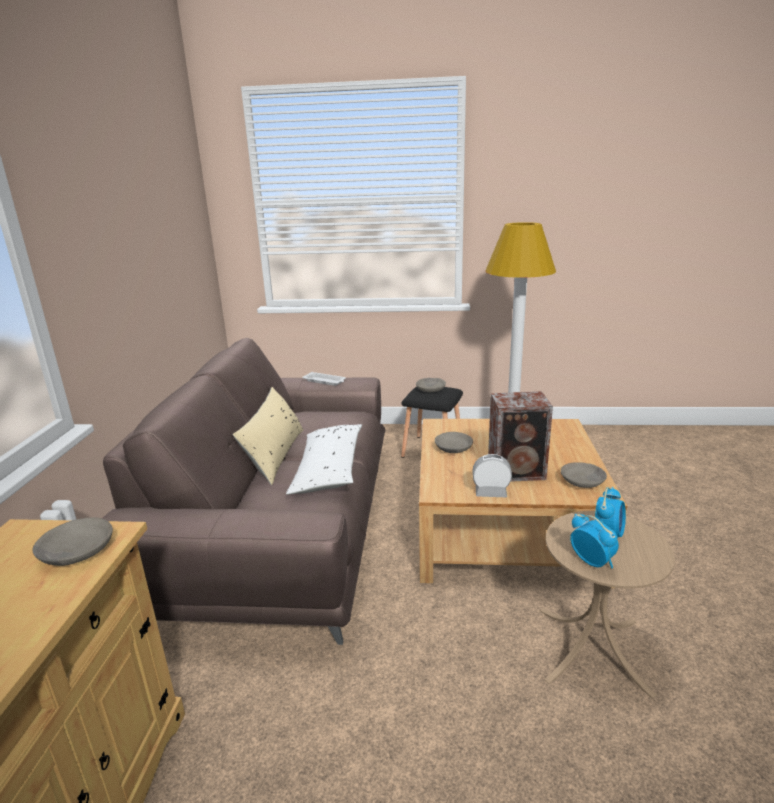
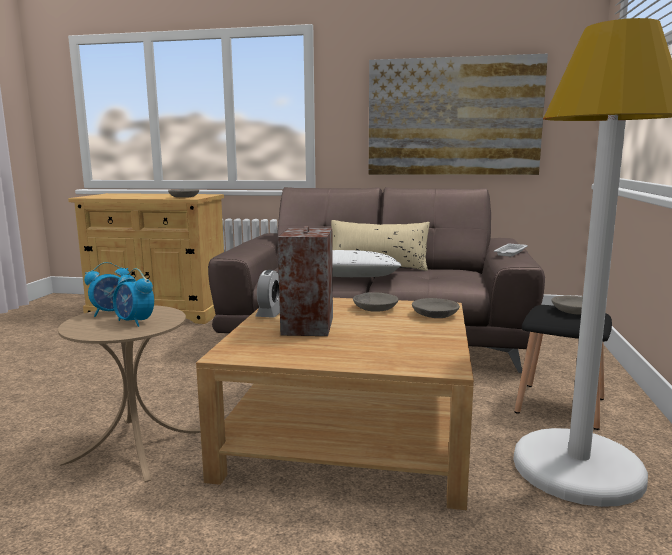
camera: 95 degrees right, 10 degrees down
grey bowl [561,462,607,488] -> grey bowl moved to [412,298,460,318]
none -> picture [369,54,548,175]

